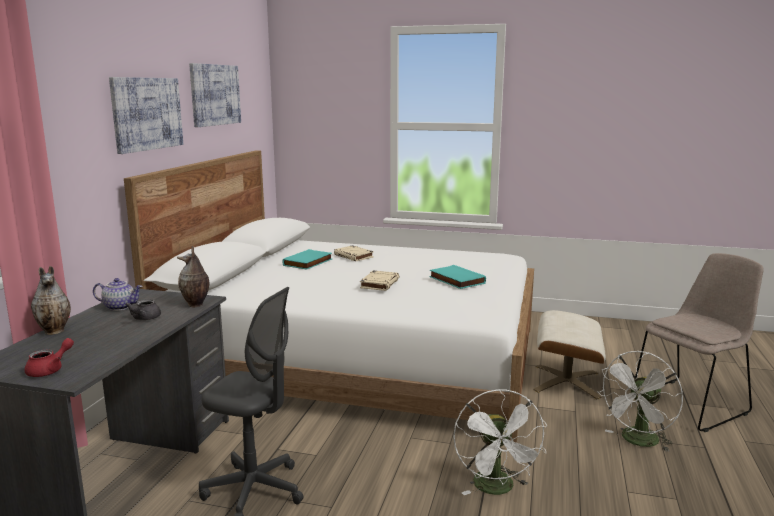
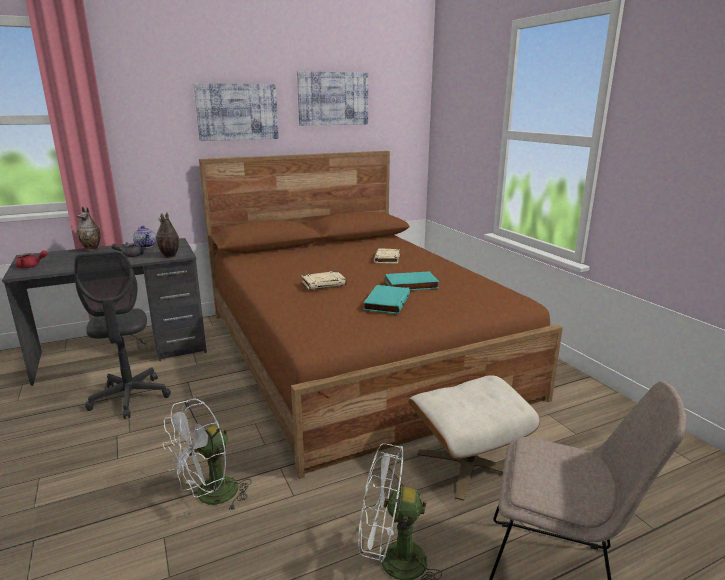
camera: 50 degrees right, 5 degrees up
white bed [124,150,534,443] -> brown bed [199,151,563,479]
turquoise book [282,249,332,270] -> turquoise book moved to [385,272,439,290]

